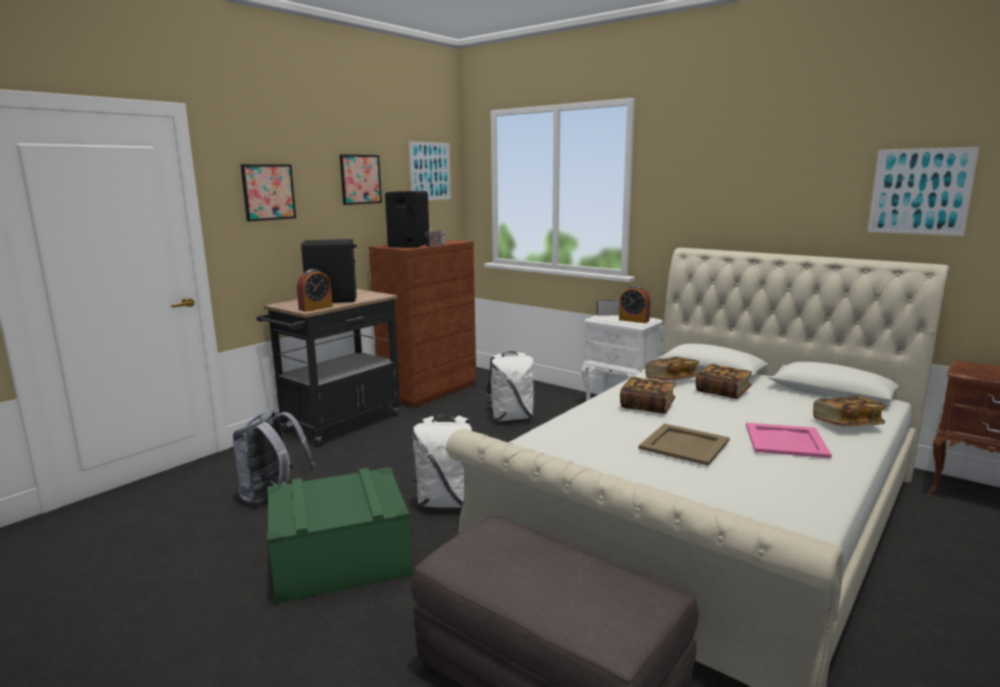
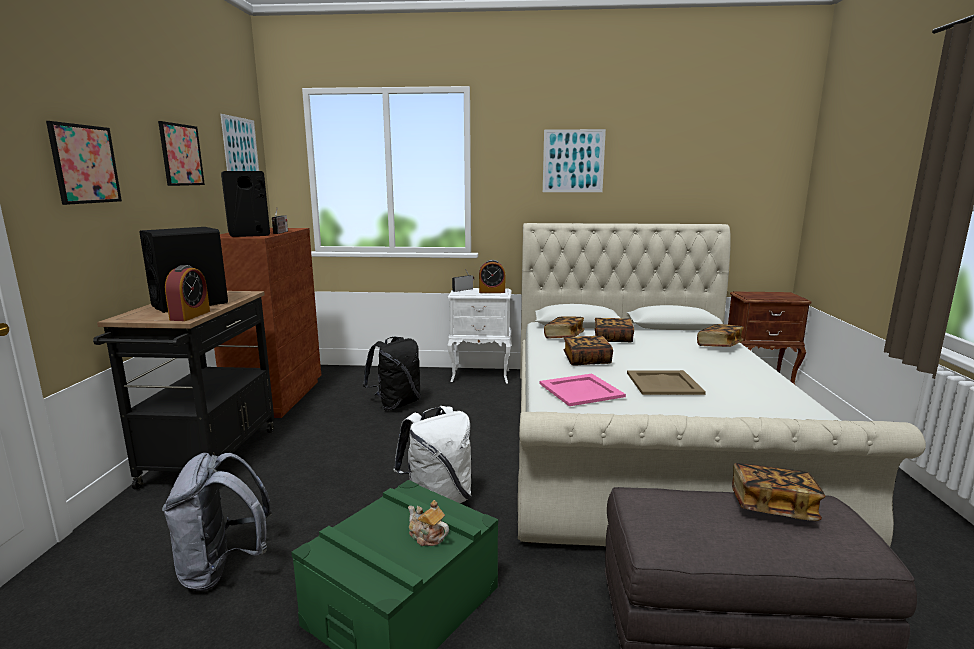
camera: 35 degrees left, 0 degrees up
white backpack [486,351,534,421] -> black backpack [363,336,421,411]
pink tray [746,423,832,458] -> pink tray moved to [540,374,626,406]
picture [868,147,979,236] -> picture moved to [543,129,606,192]
none -> teapot [408,500,449,546]
none -> book [732,463,826,521]

